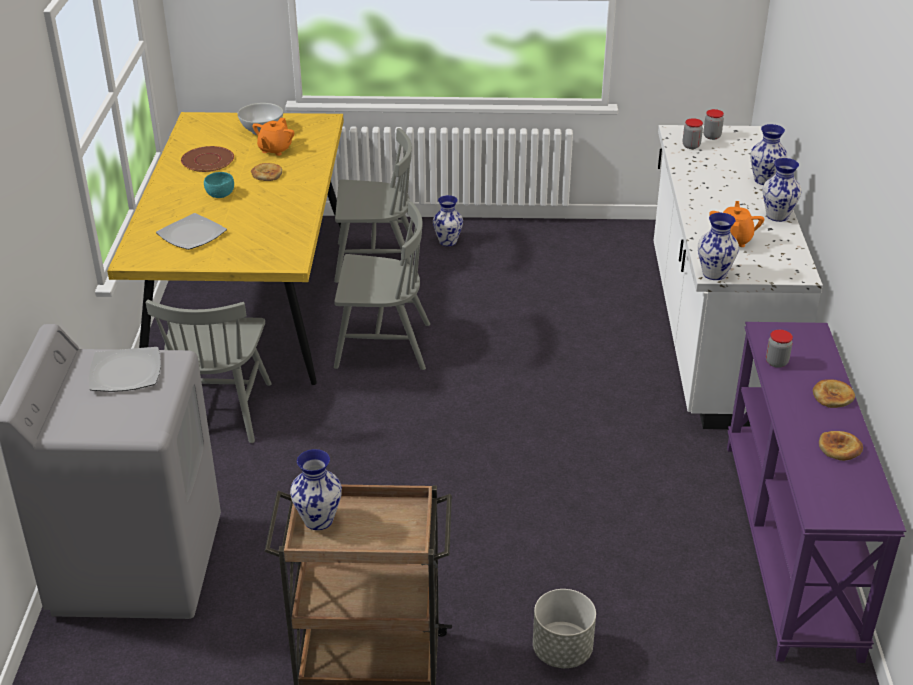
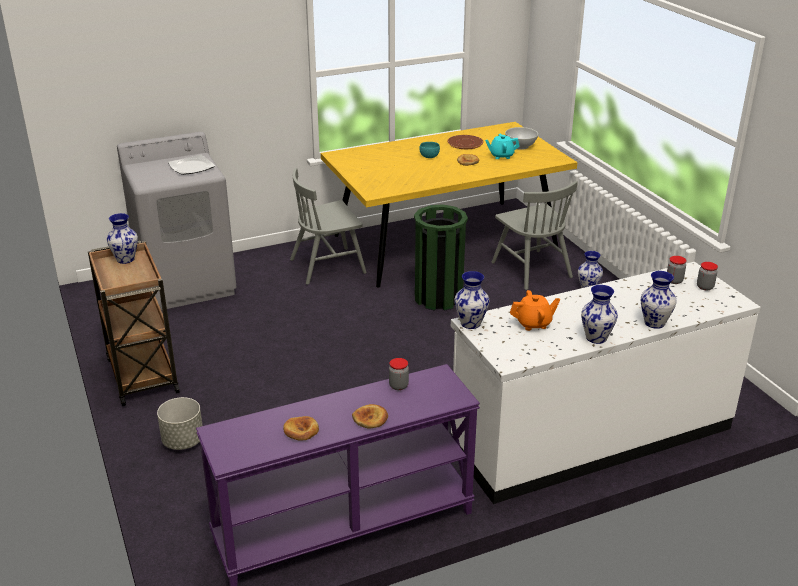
camera: 65 degrees right, 5 degrees down
plate [156,213,227,250] -> none
orange teapot [253,118,294,156] -> turquoise teapot [485,134,520,159]
grey chair [334,202,430,370] -> green trash can [414,204,468,311]

